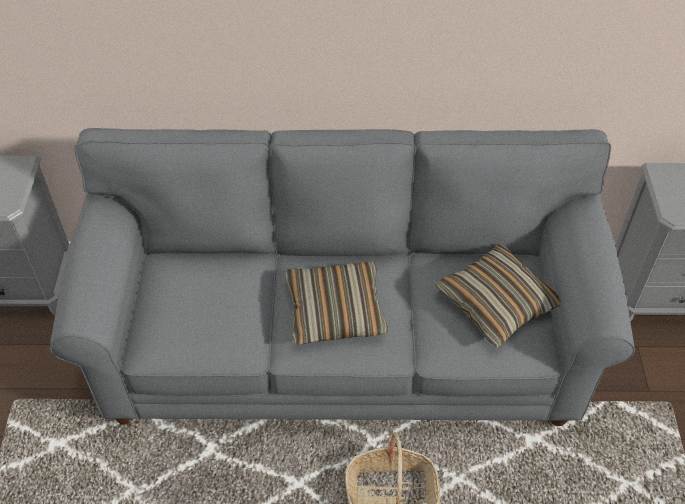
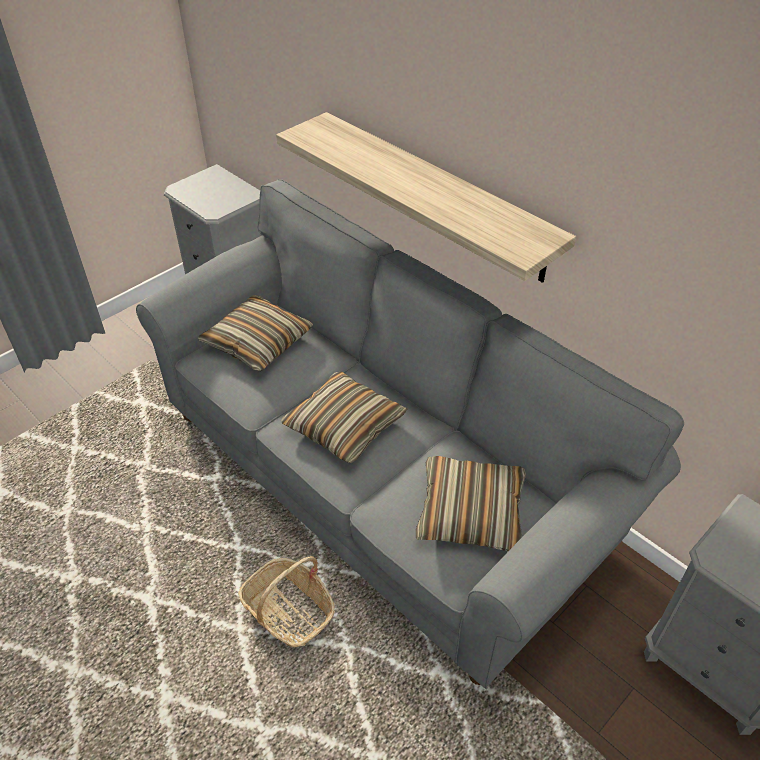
camera: 45 degrees right, 5 degrees down
none -> pillow [198,295,313,372]
none -> shelf [276,112,576,283]

